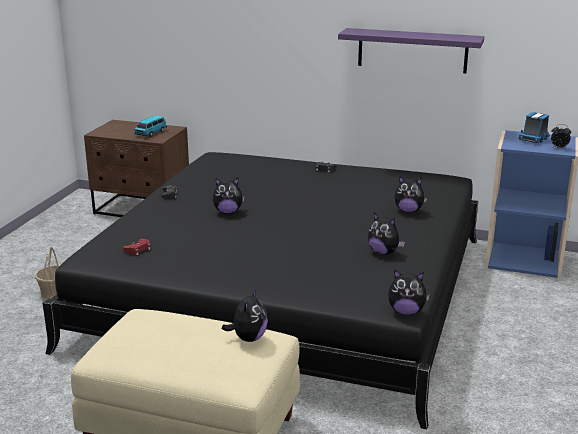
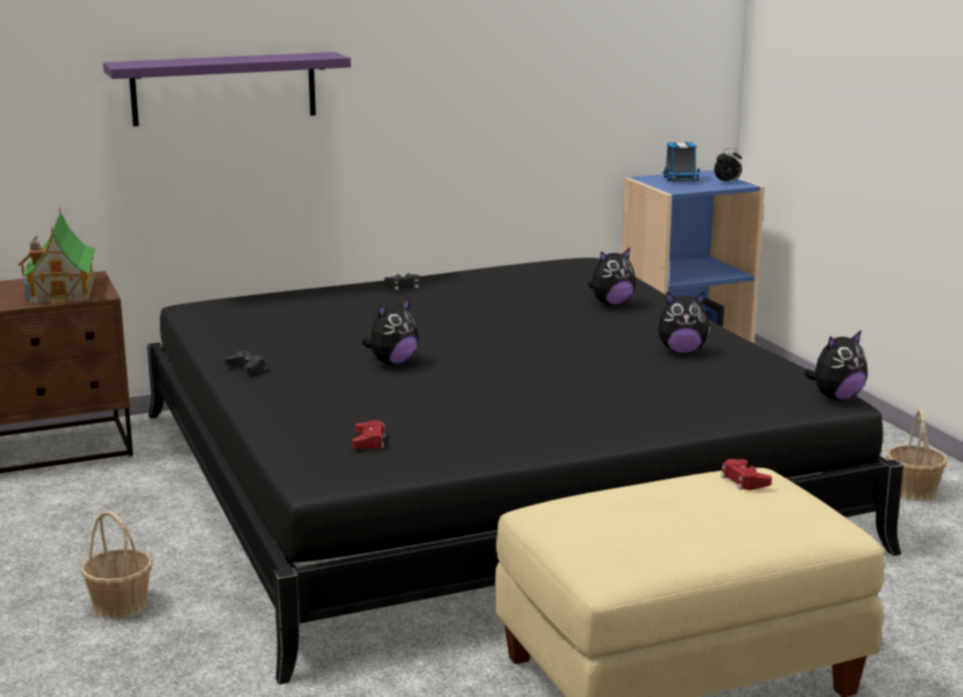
camera: 40 degrees left, 5 degrees down
toy car [134,116,167,137] -> toy house [18,208,97,304]
plush toy [222,289,268,342] -> red game controller [721,459,772,490]
purple shelf [338,28,484,73] -> purple shelf moved to [103,52,351,127]
none -> basket [886,409,948,501]

